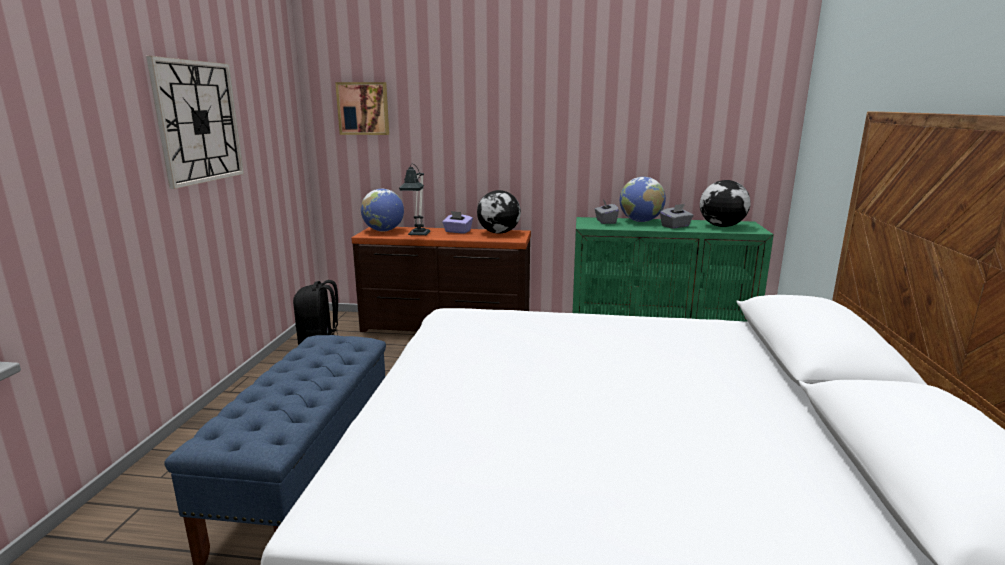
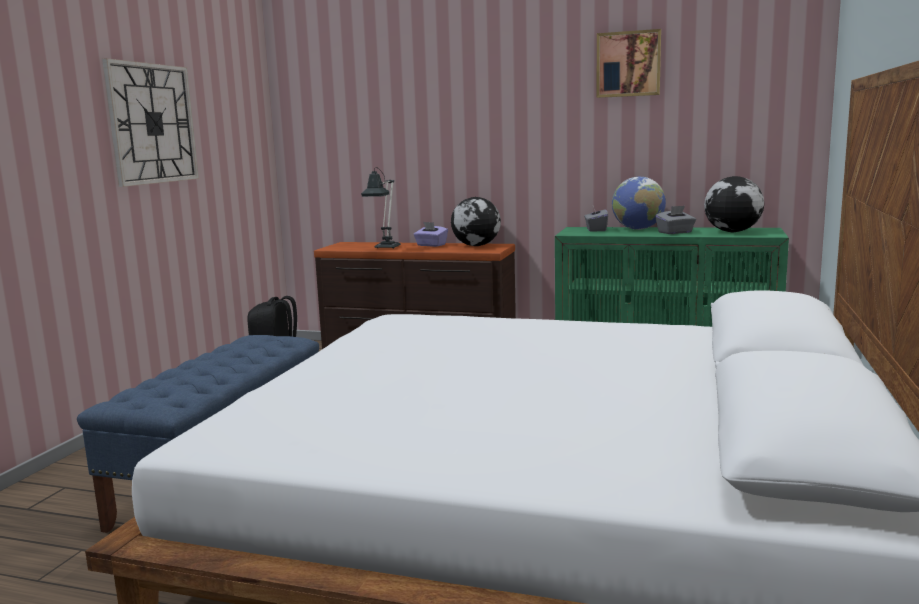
camera: 10 degrees right, 5 degrees down
picture [335,82,389,135] -> picture moved to [596,29,661,98]
globe [361,189,404,231] -> none

